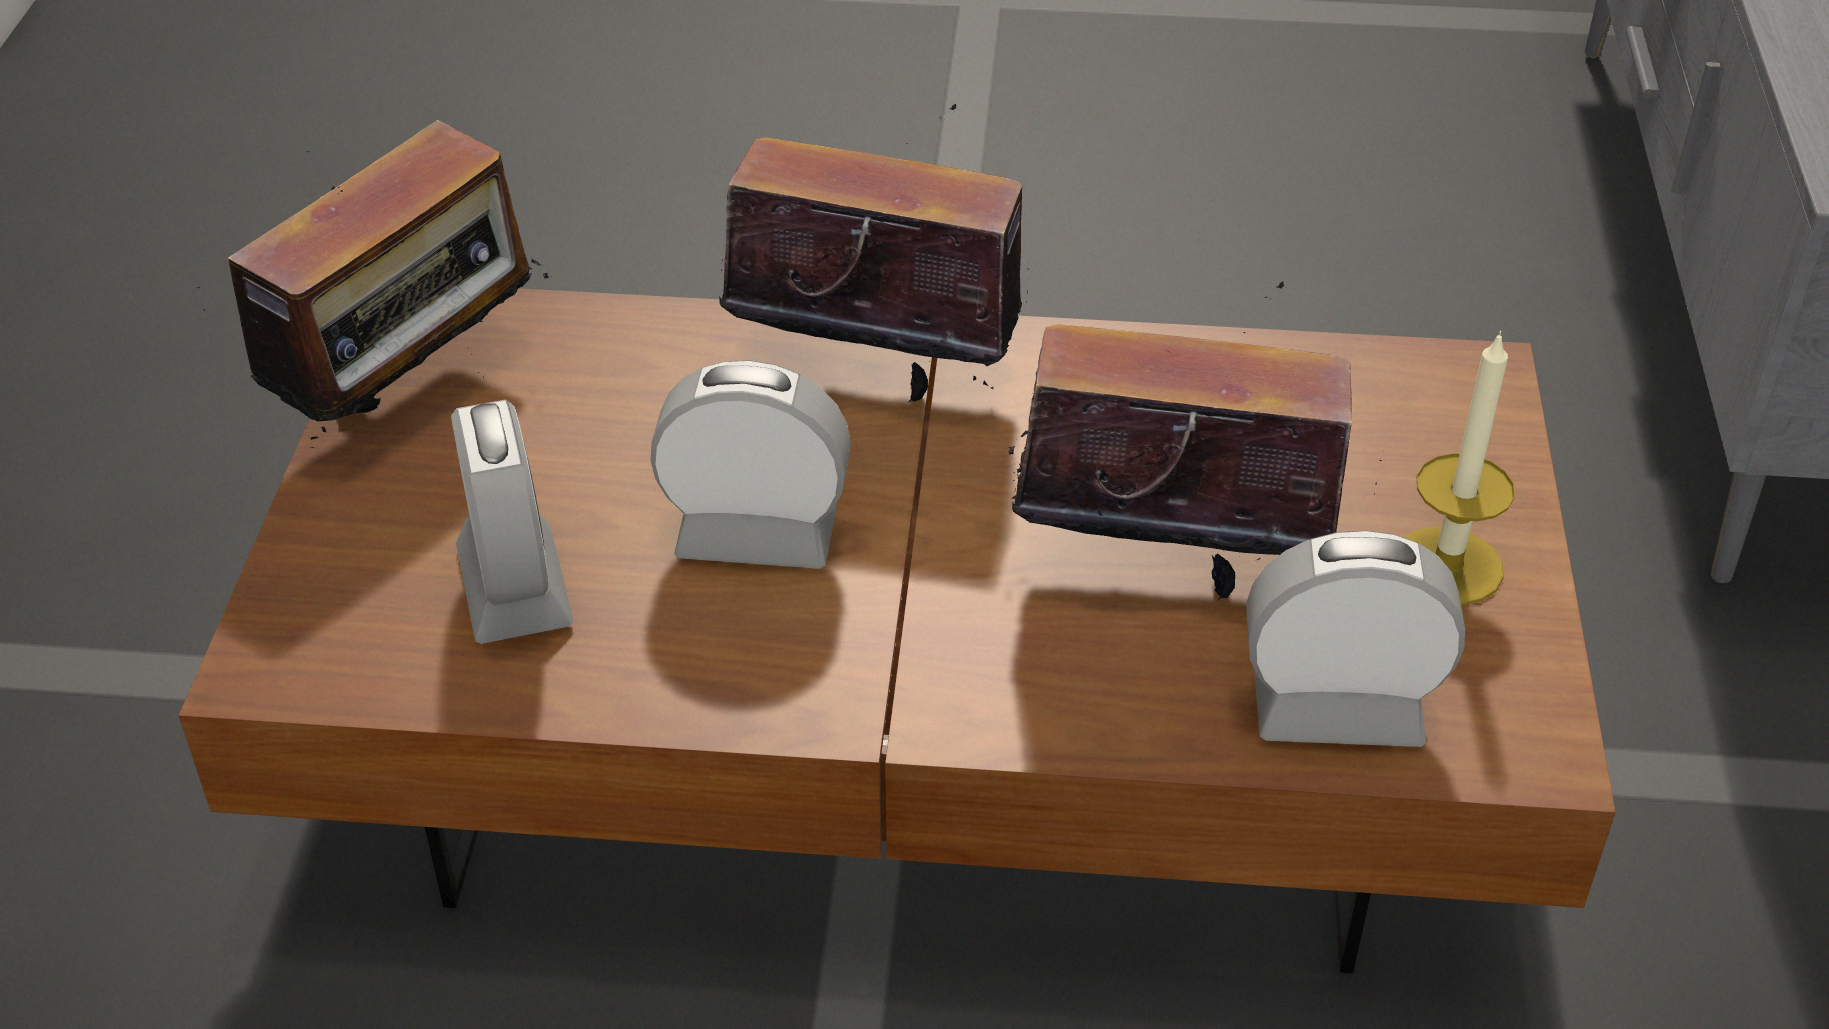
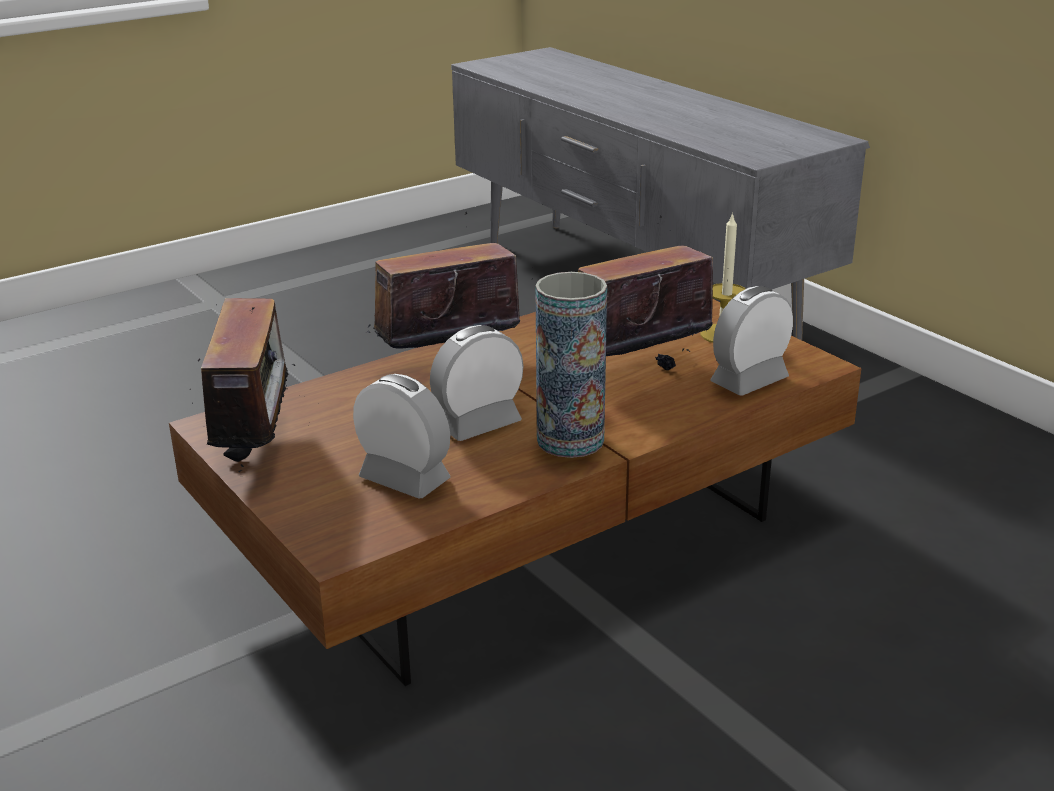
camera: 40 degrees left, 15 degrees down
none -> vase [535,272,607,458]

